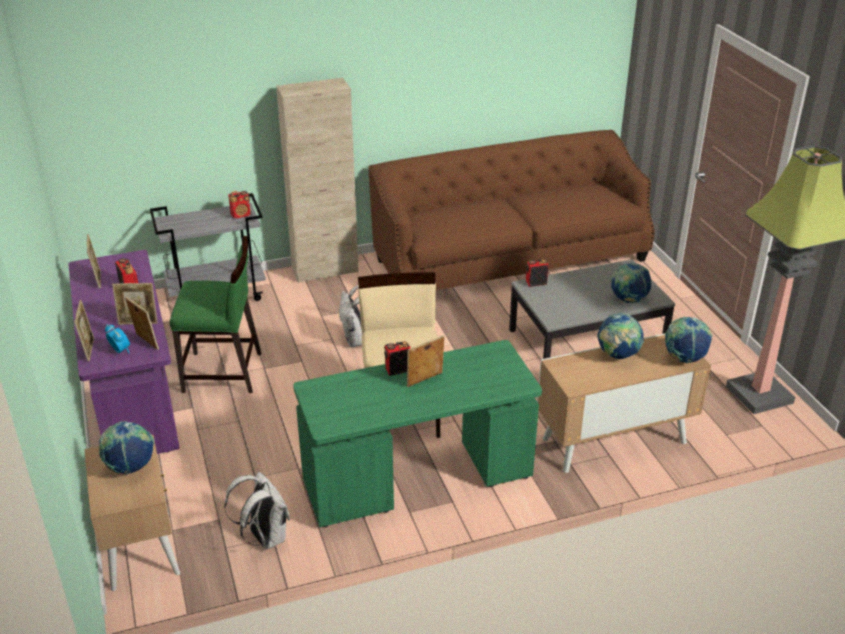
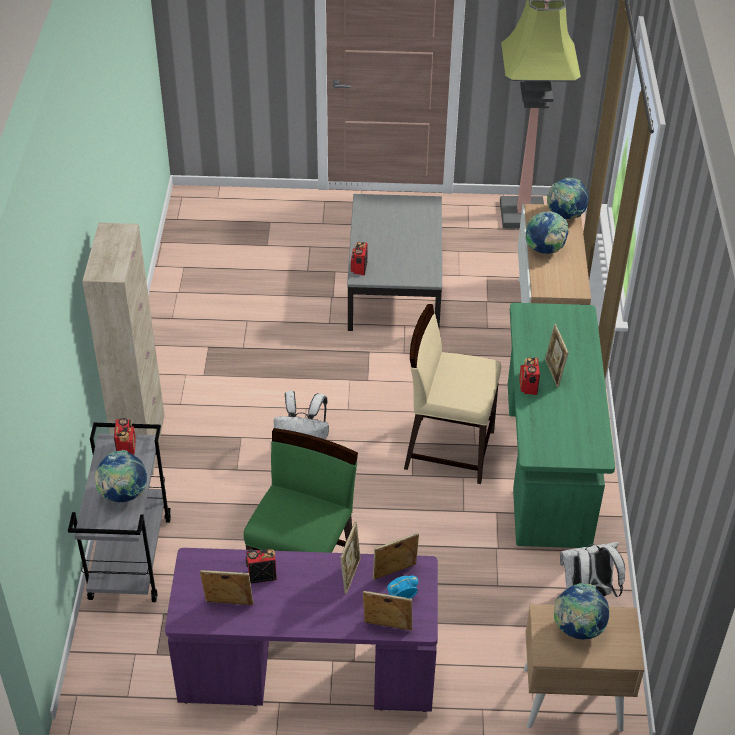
camera: 70 degrees left, 10 degrees up
brown sofa [368,130,655,290] -> none
globe [611,263,651,303] -> globe moved to [94,450,147,502]

